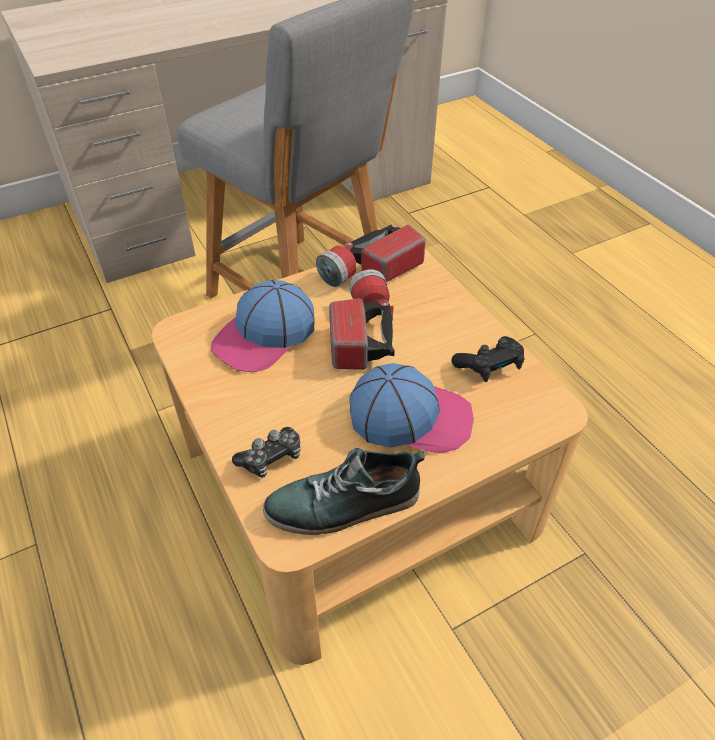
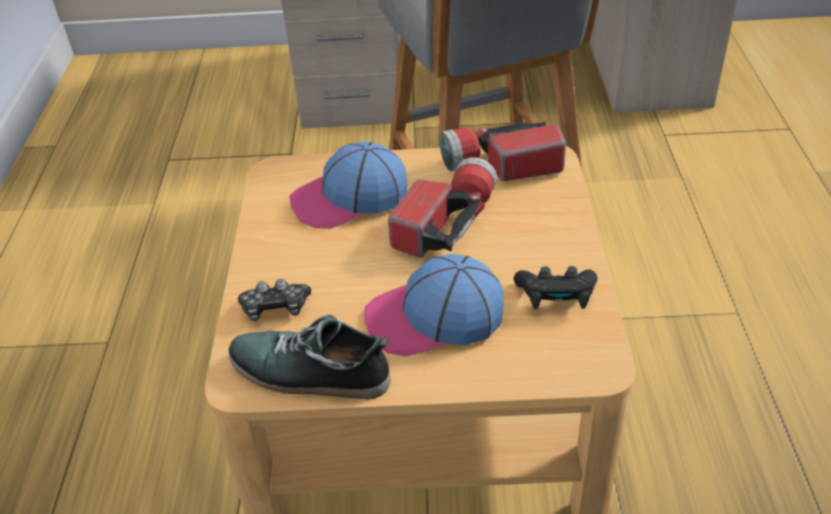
camera: 30 degrees right, 5 degrees down
cap [349,363,474,453] -> cap turned 135 degrees clockwise [365,254,504,357]

